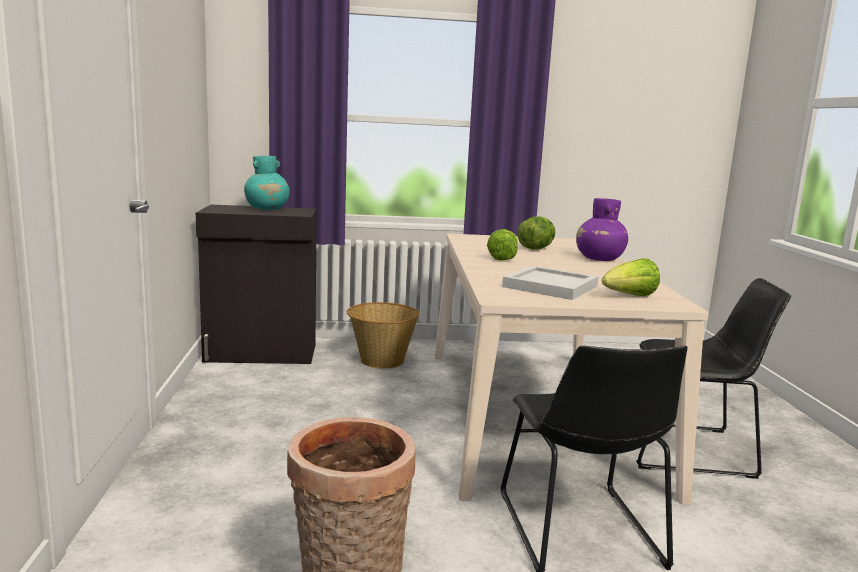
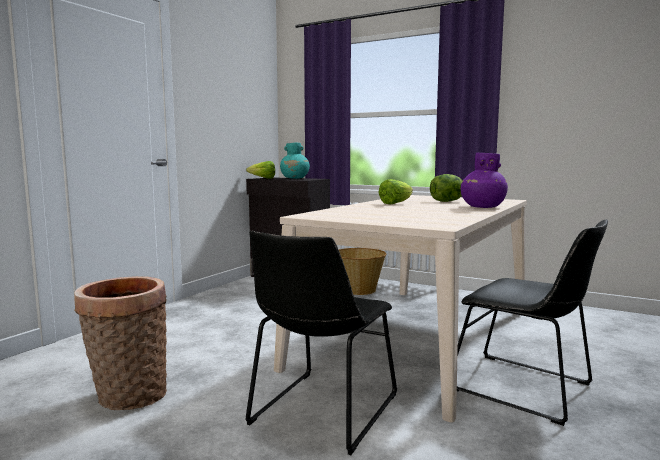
camera: 35 degrees right, 5 degrees down
white tray [502,266,599,300] -> none
lettuce [602,258,660,296] -> lettuce moved to [246,161,275,179]

